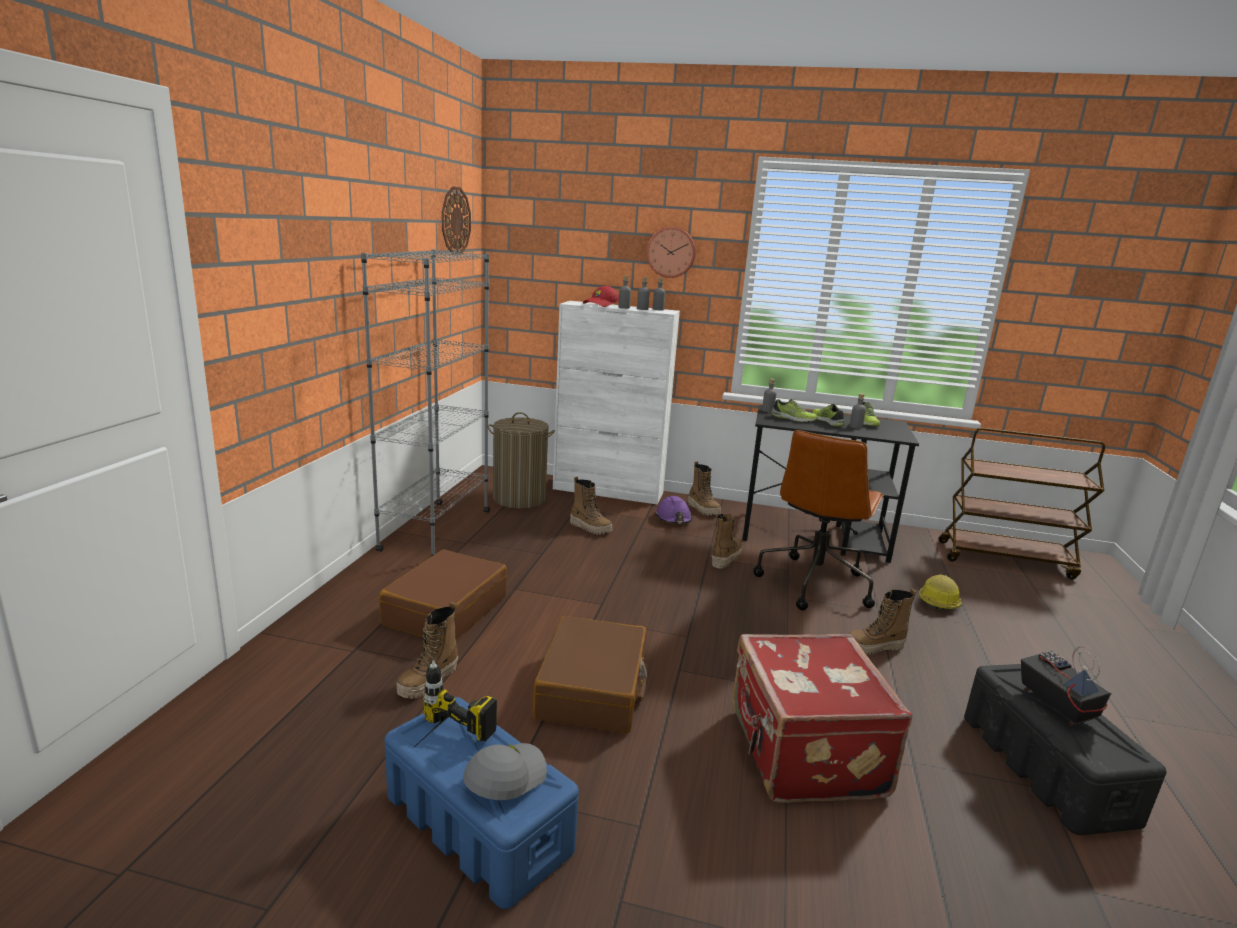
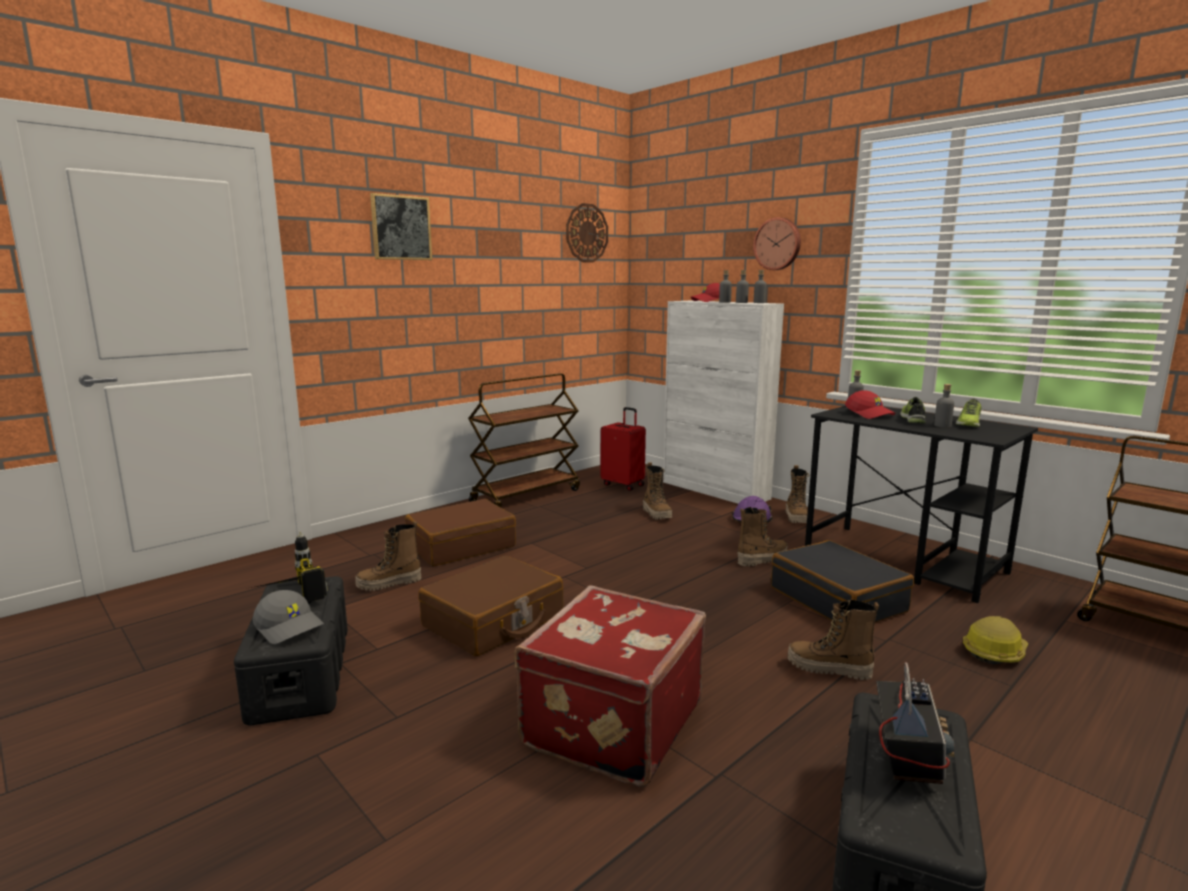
camera: 35 degrees right, 5 degrees down
grey bookcase [361,249,490,558] -> brown cart [468,373,580,507]
blue storage box [385,697,579,909] -> black storage box [234,576,348,725]
grey cap [463,743,547,800] -> grey cap turned 60 degrees clockwise [253,590,324,644]
laundry basket [488,412,555,509] -> red suitcase [601,407,646,491]
brown office chair [754,430,884,611] -> black suitcase [771,540,914,622]
shoe [771,399,818,422] -> red cap [845,390,896,419]
none -> picture [370,193,432,260]

